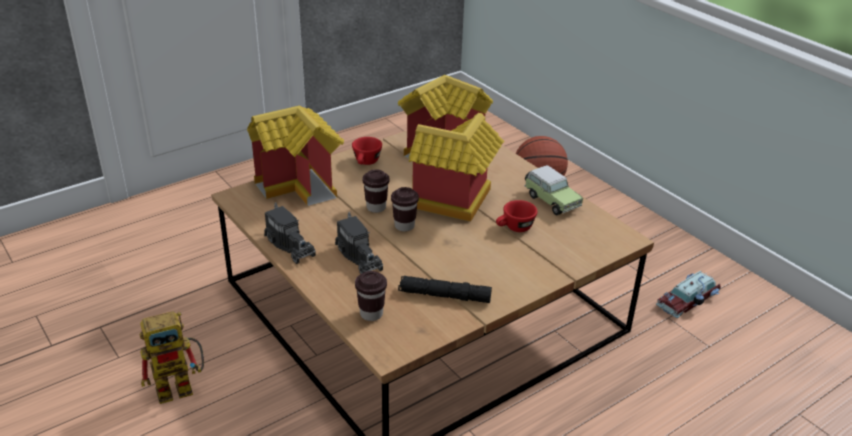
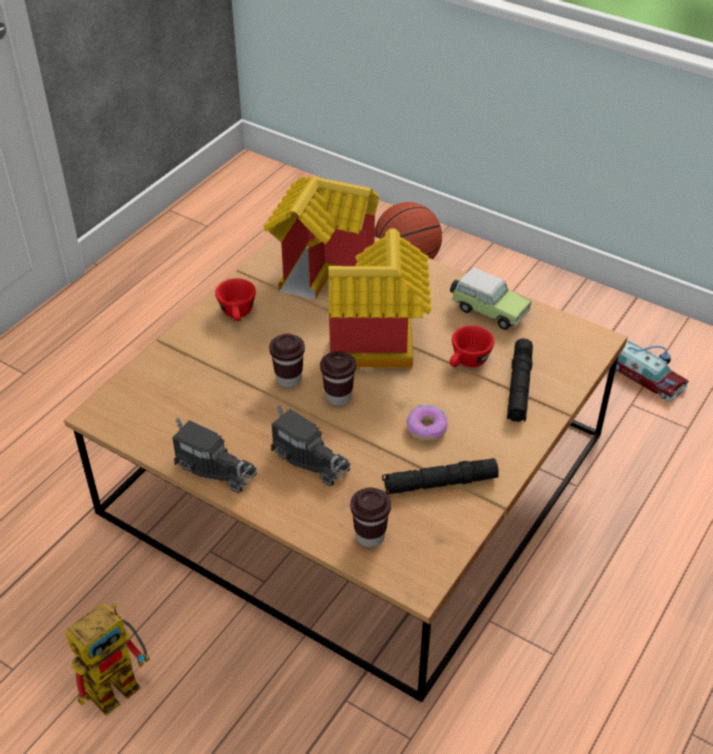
camera: 20 degrees left, 10 degrees up
toy house [247,105,344,206] -> none
toy car [656,270,720,318] -> toy car turned 75 degrees counterclockwise [616,340,689,402]
none -> donut [406,405,447,441]
none -> black flashlight [507,338,533,422]

